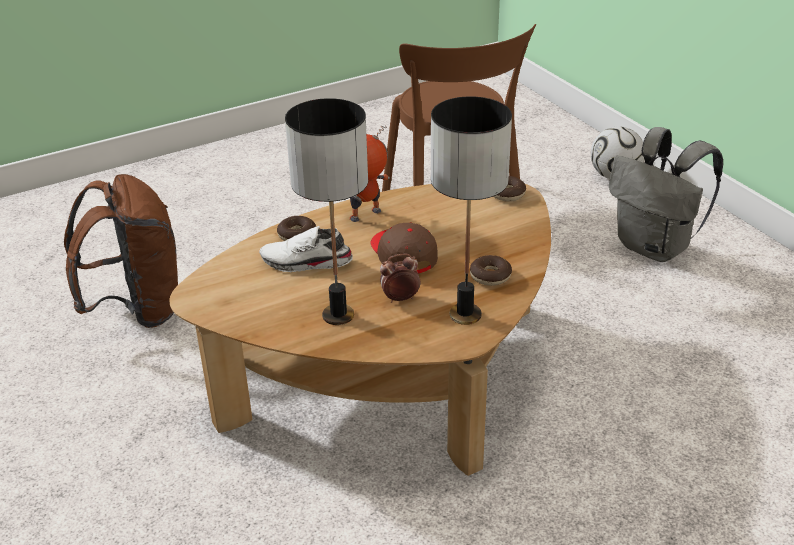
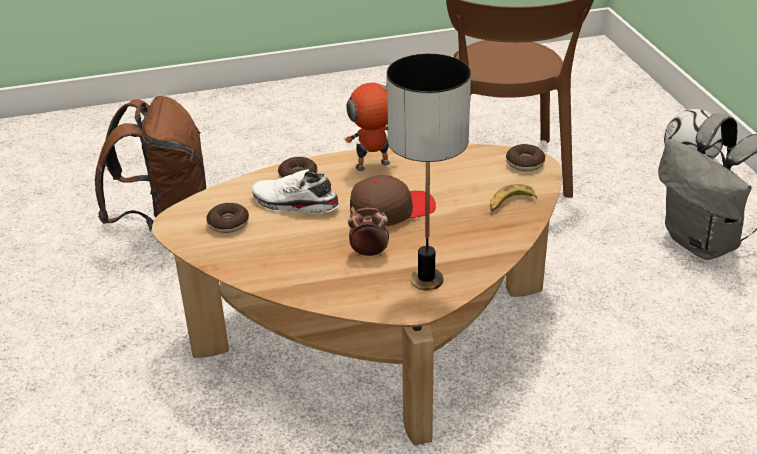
camera: 15 degrees right, 0 degrees up
table lamp [285,98,368,325] -> none
brown cap [370,222,438,273] -> brown cap turned 75 degrees clockwise [350,175,436,226]
donut [470,255,512,286] -> donut moved to [206,203,249,233]
none -> banana [490,184,537,211]

